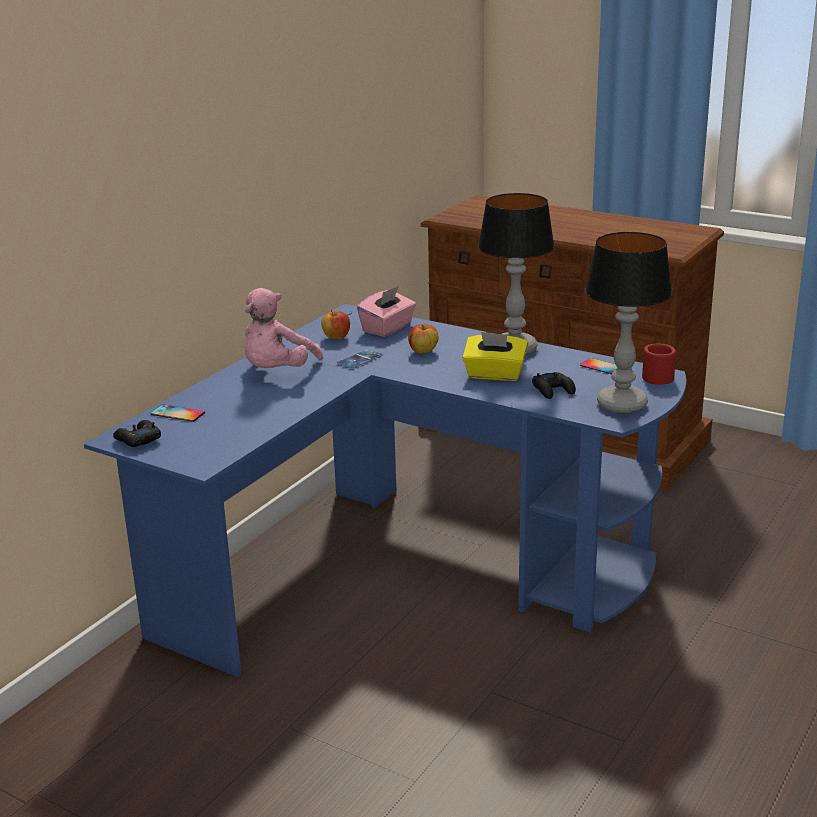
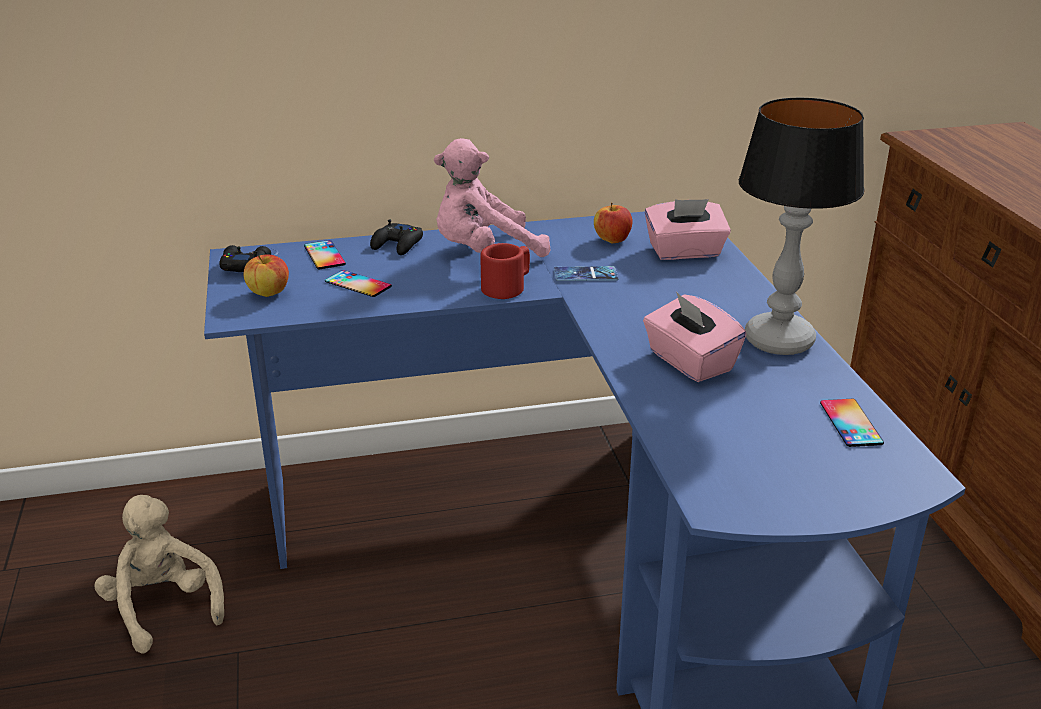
camera: 45 degrees right, 5 degrees up
apple [408,324,439,354] -> apple moved to [244,255,289,297]
yellow tissue box [463,332,528,381] -> pink tissue box [643,292,747,382]
black game controller [532,372,576,399] -> black game controller moved to [370,220,423,255]
table lamp [585,232,672,413] -> none
red mug [642,344,676,385] -> red mug moved to [480,243,530,299]
none -> beige plush toy [95,495,224,654]
none -> phone [325,270,392,297]

